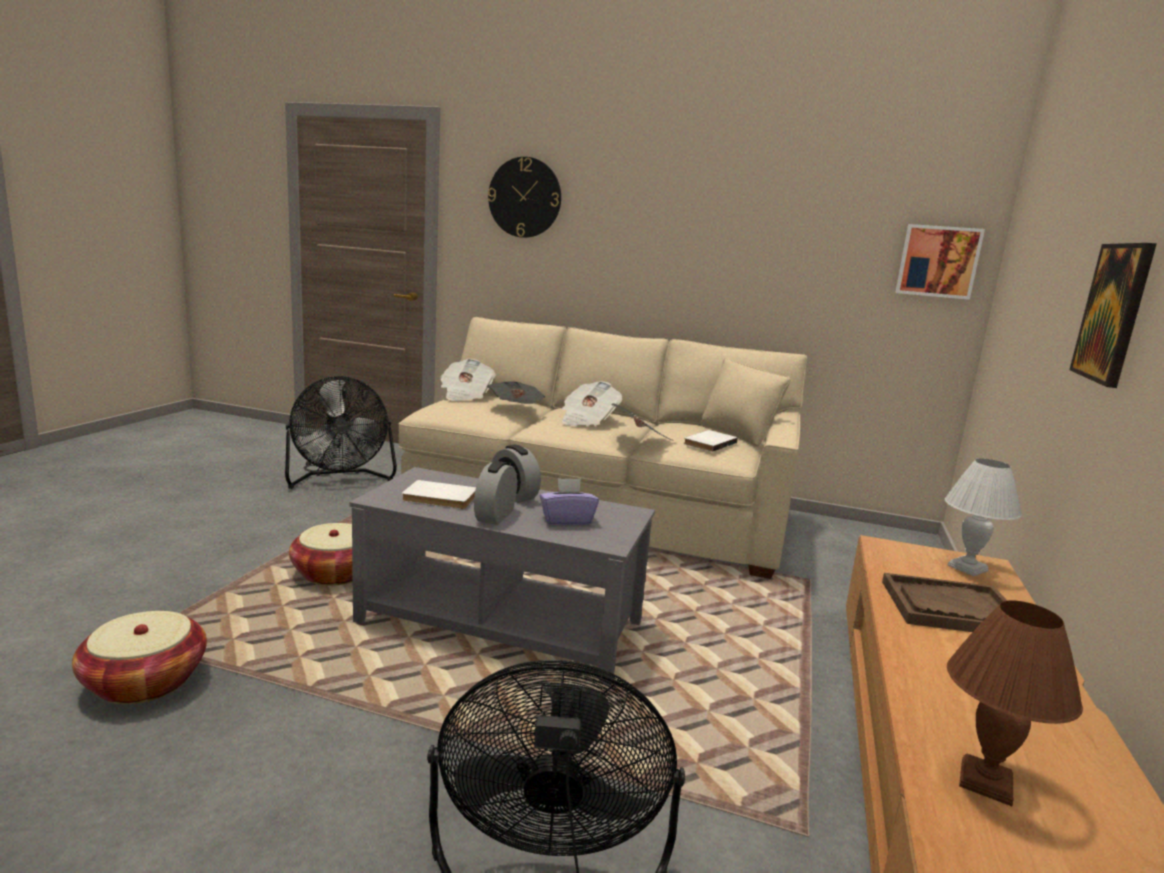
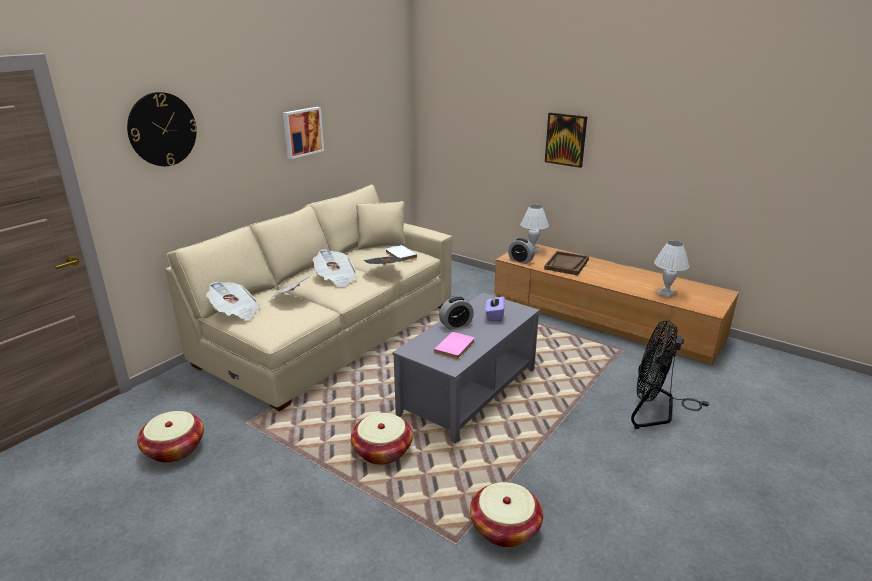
camera: 70 degrees left, 10 degrees up
black fan [285,376,397,489] -> basket [137,411,204,463]
white book [402,480,476,509] -> pink book [434,332,475,360]
alarm clock [474,461,517,525] -> alarm clock moved to [508,238,535,264]
picture [895,224,985,300] -> picture moved to [283,107,324,159]
brown table lamp [947,600,1083,806] -> white table lamp [654,241,689,298]

